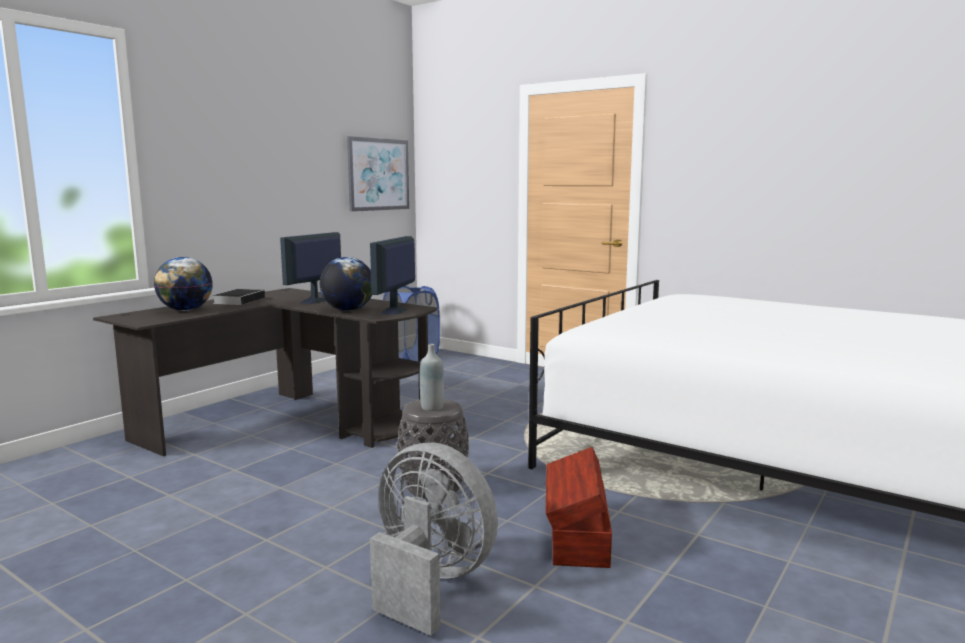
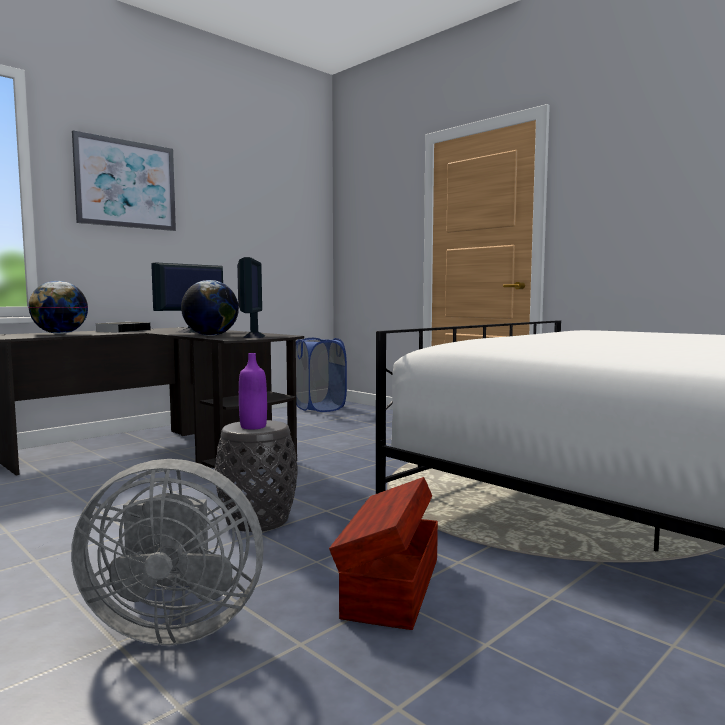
camera: 10 degrees right, 5 degrees down
picture [347,136,409,212] -> picture moved to [72,130,176,231]
monitor [370,236,415,315] -> monitor turned 150 degrees clockwise [237,257,265,338]
grey fan [370,442,498,636] -> grey fan turned 135 degrees clockwise [71,459,264,645]
grey bottle [420,344,444,411] -> purple bottle [239,353,267,429]

